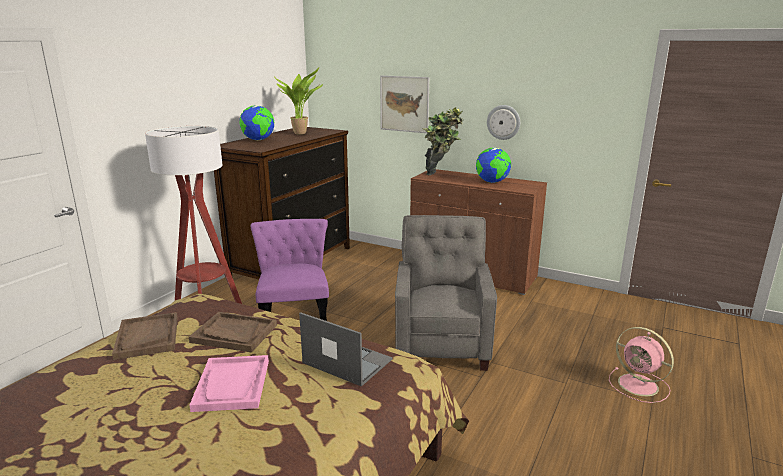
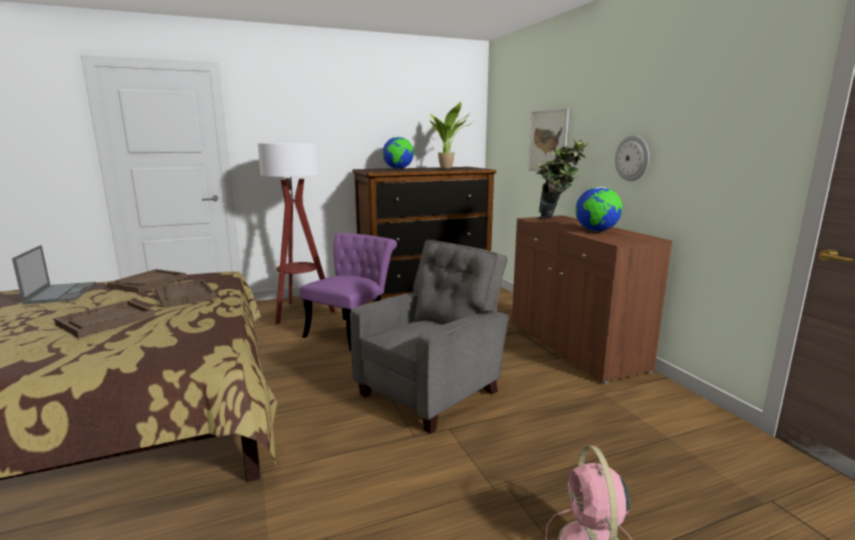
camera: 40 degrees right, 5 degrees down
pink tray [189,355,269,412] -> brown tray [54,300,155,338]
laptop [299,312,392,386] -> laptop moved to [12,245,96,305]

